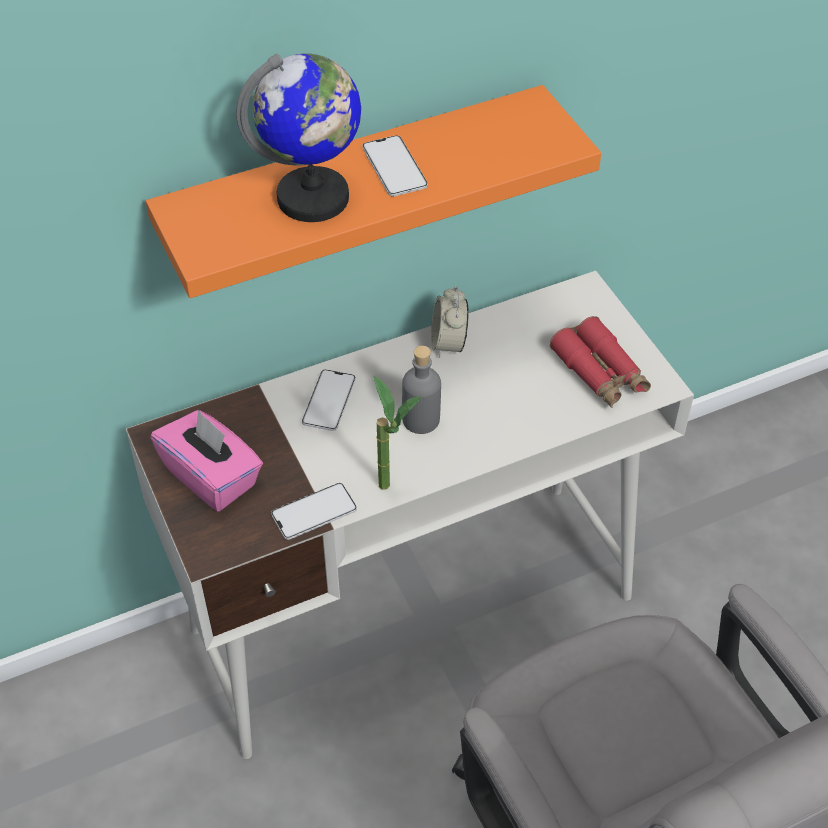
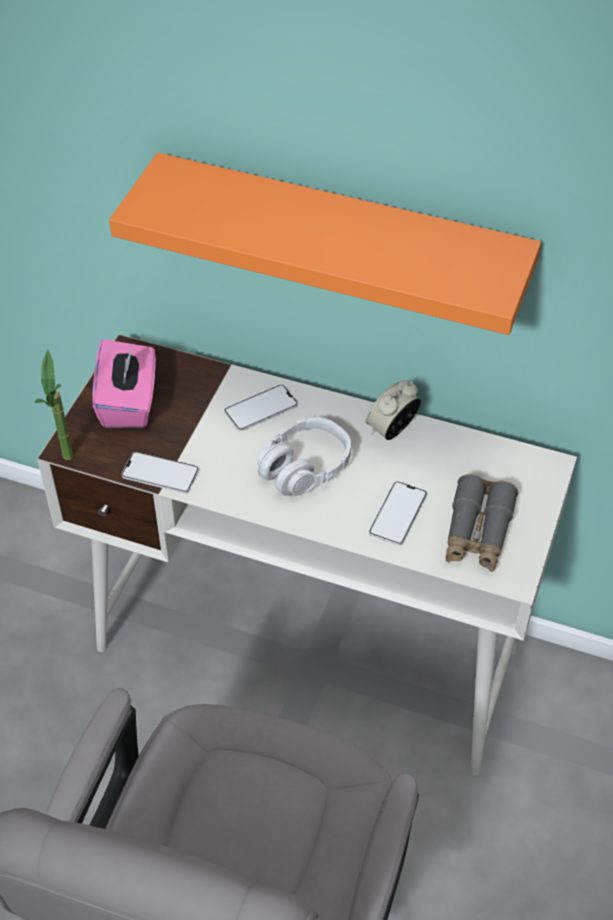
camera: 45 degrees right, 0 degrees up
globe [236,53,361,222] -> none
phone [362,135,428,196] -> phone moved to [369,481,427,545]
potted plant [374,375,422,490] -> potted plant moved to [34,350,73,460]
grey bottle [402,346,441,434] -> grey headphones [257,417,351,496]
red binoculars [550,316,651,408] -> grey binoculars [445,474,518,572]

